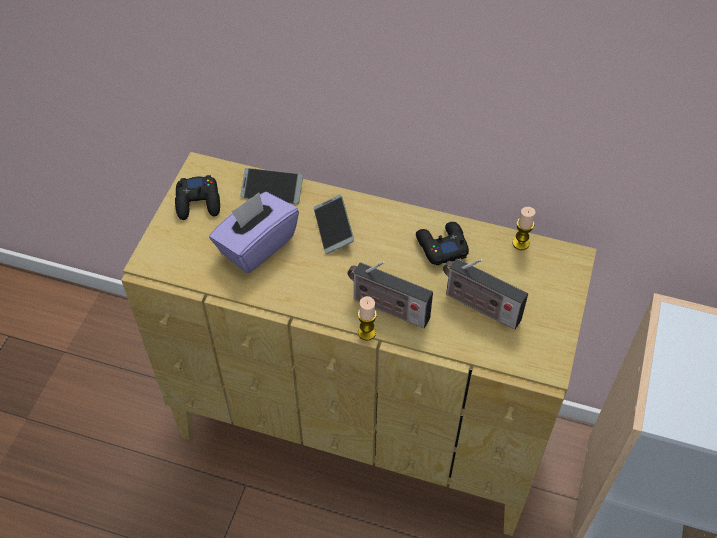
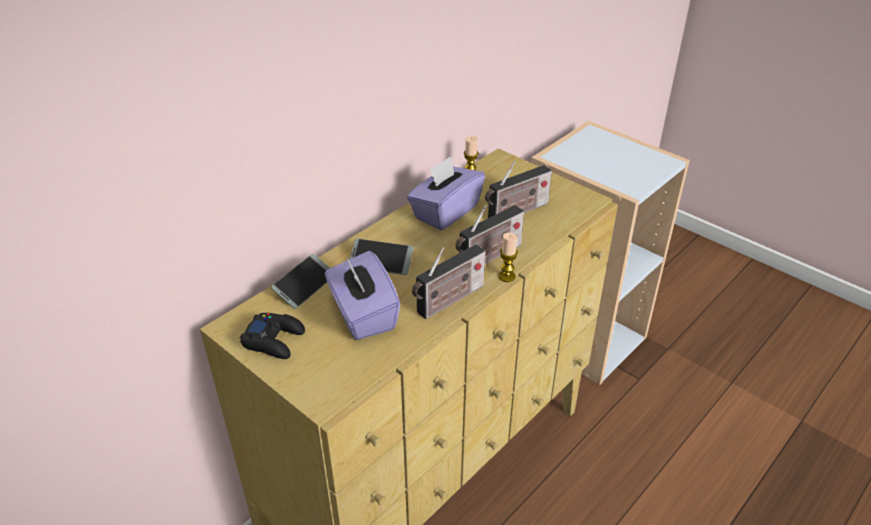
camera: 65 degrees left, 15 degrees down
black game controller [416,222,469,266] -> purple tissue box [407,156,485,230]
none -> radio [412,244,485,319]

